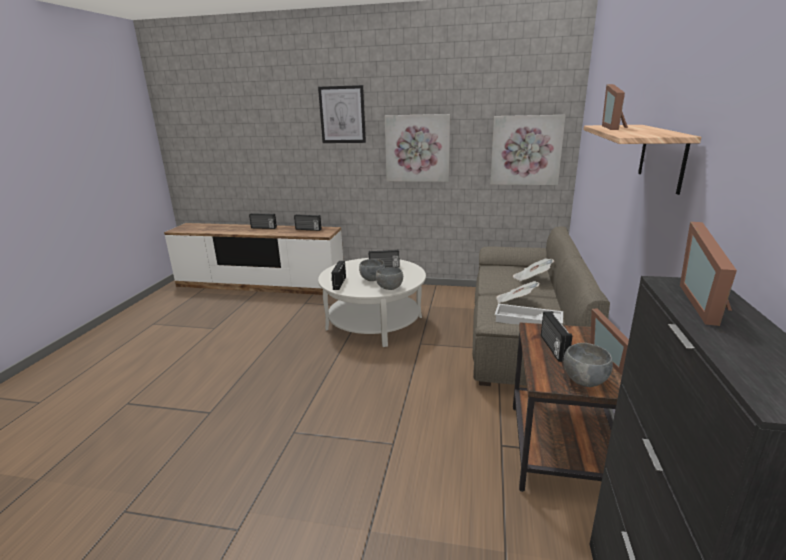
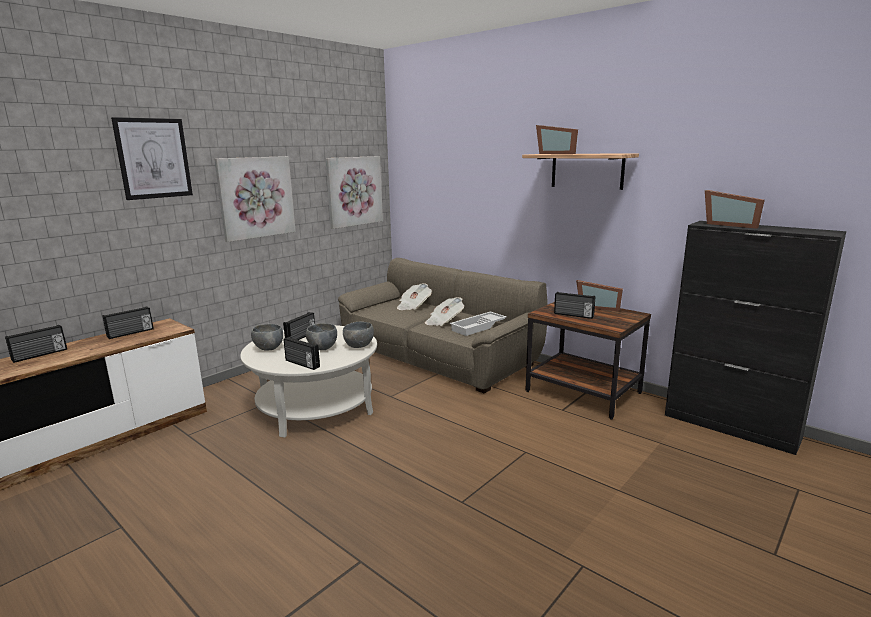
camera: 60 degrees left, 5 degrees down
grey bowl [563,343,613,387] -> grey bowl moved to [251,324,283,351]

